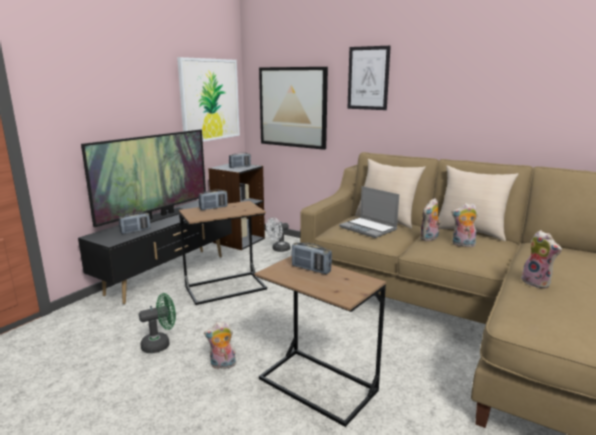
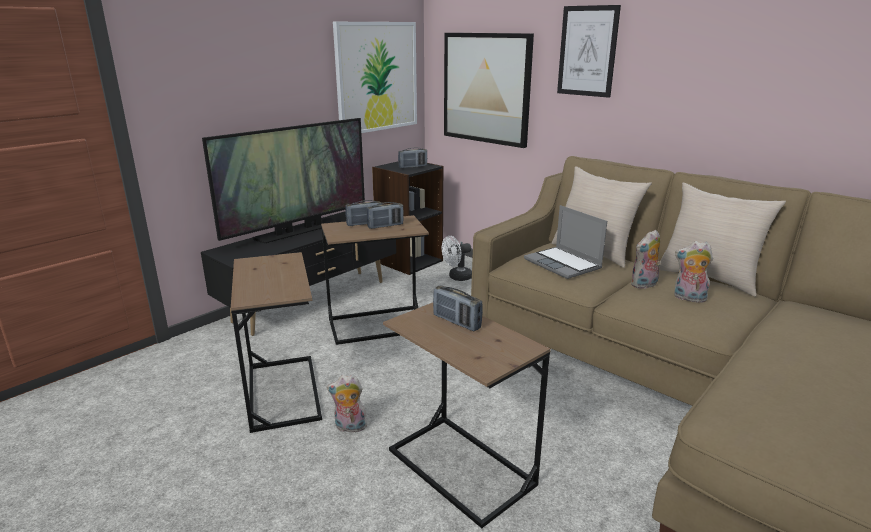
camera: 10 degrees right, 5 degrees up
radio [119,212,150,234] -> radio moved to [367,202,404,229]
green fan [139,293,176,353] -> brown side table [231,252,322,433]
plush toy [521,230,562,288] -> none

